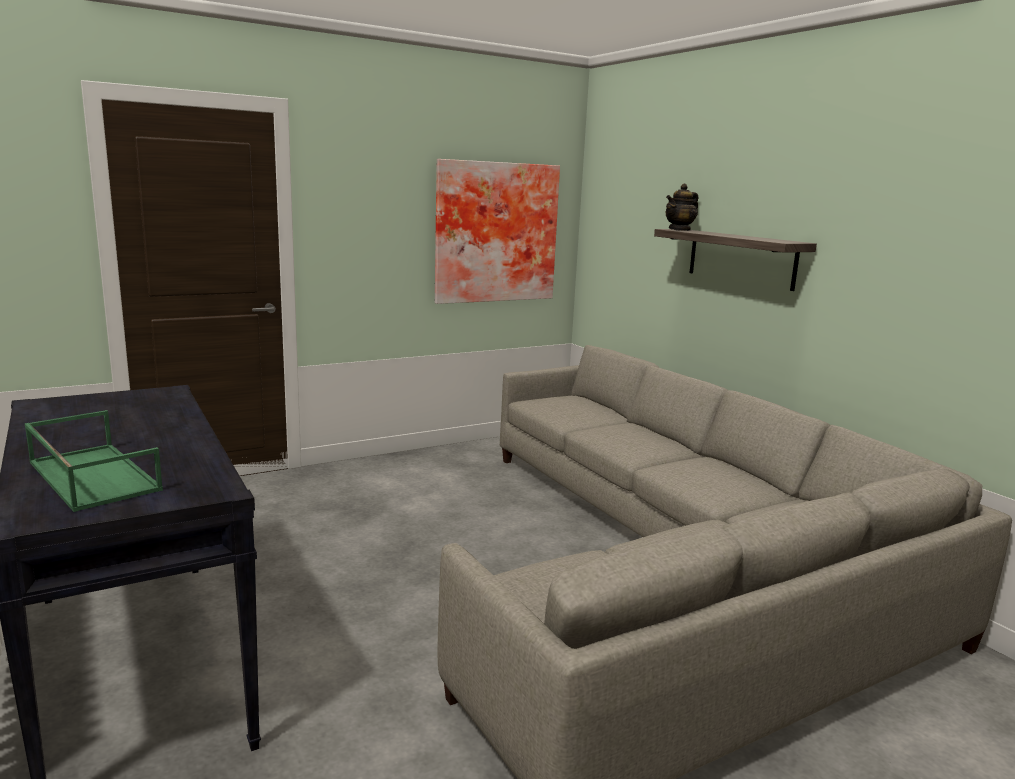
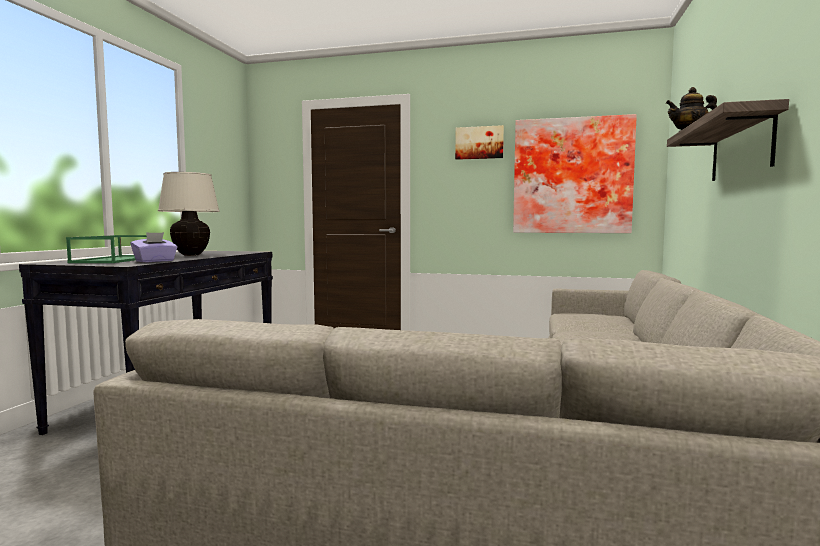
camera: 45 degrees right, 10 degrees down
none -> purple tissue box [131,232,177,262]
none -> beige table lamp [158,172,220,256]
none -> picture [455,125,504,160]

